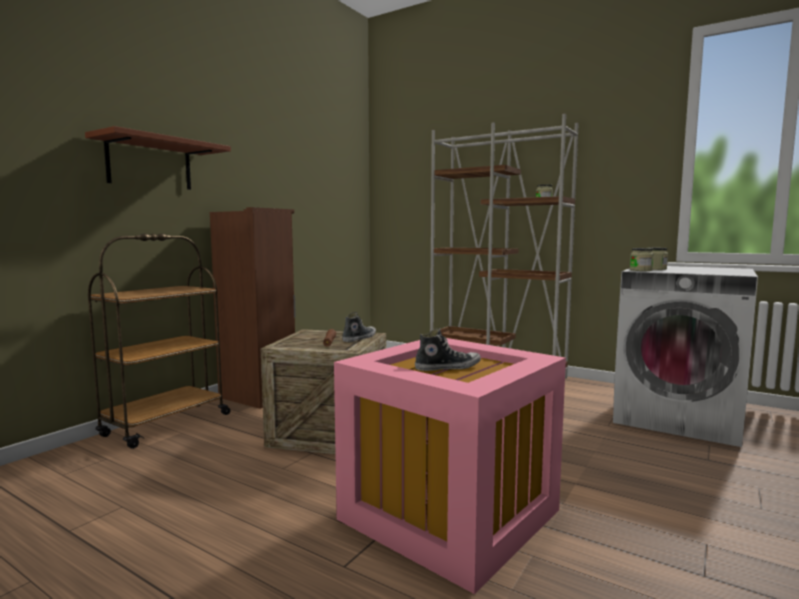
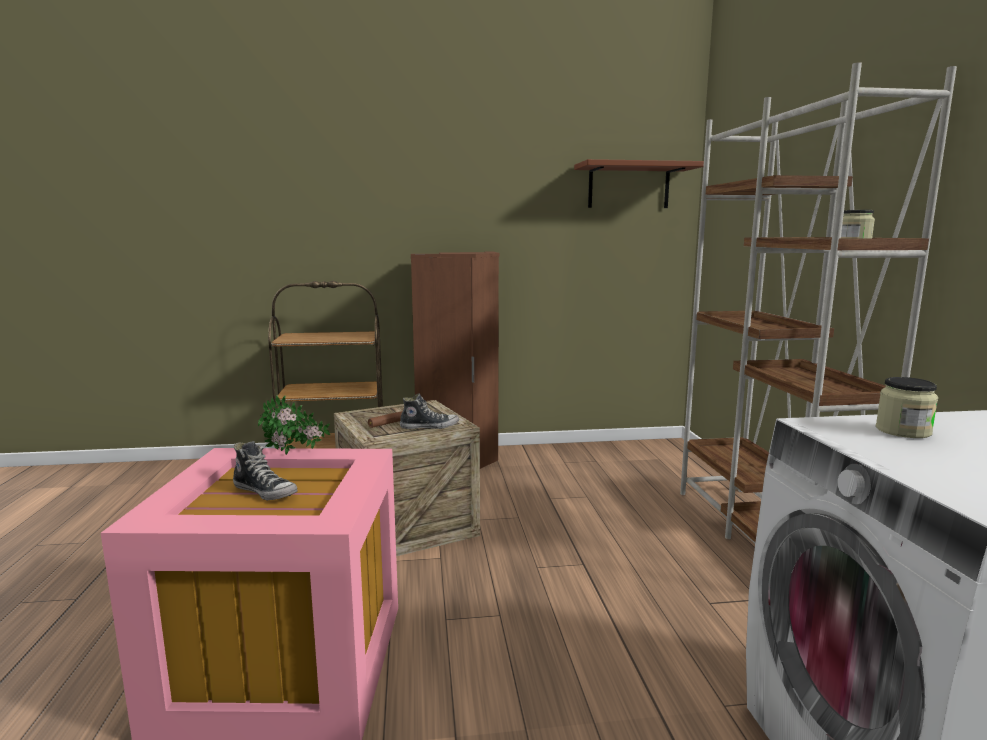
camera: 50 degrees right, 5 degrees up
brown shelf [85,126,231,190] -> brown shelf moved to [574,159,704,208]
jar [630,248,654,271] -> none
none -> potted plant [258,395,330,455]

